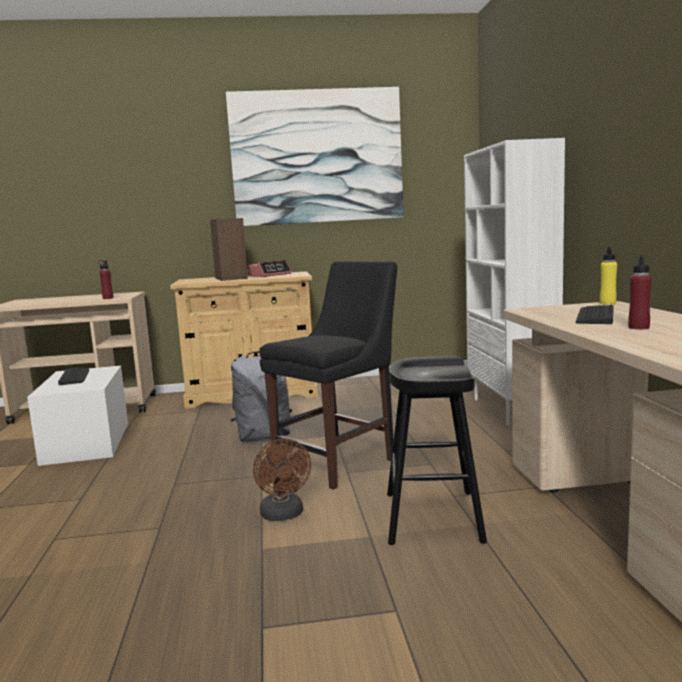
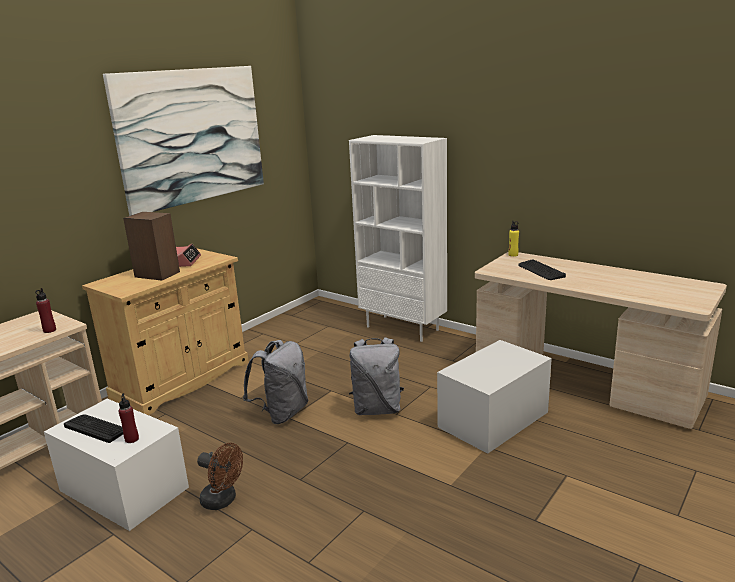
camera: 45 degrees left, 10 degrees up
brown fan [253,438,311,521] -> brown fan moved to [197,443,243,510]
black chair [259,261,397,490] -> grey backpack [349,337,404,415]
black stool [387,356,487,545] -> white storage box [437,340,552,454]
red bottle [628,255,652,330] -> red bottle moved to [118,393,139,443]

